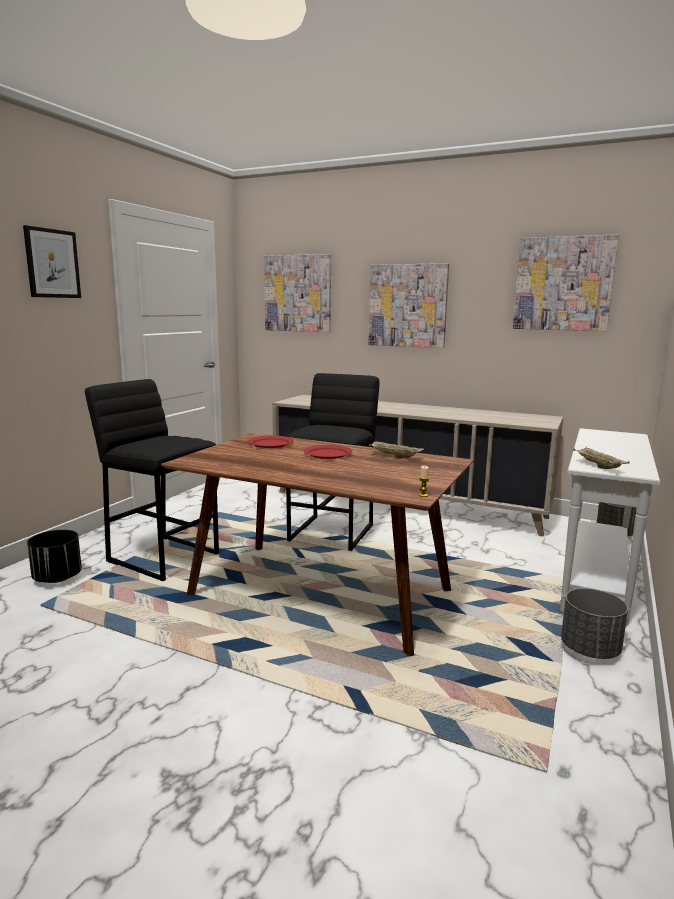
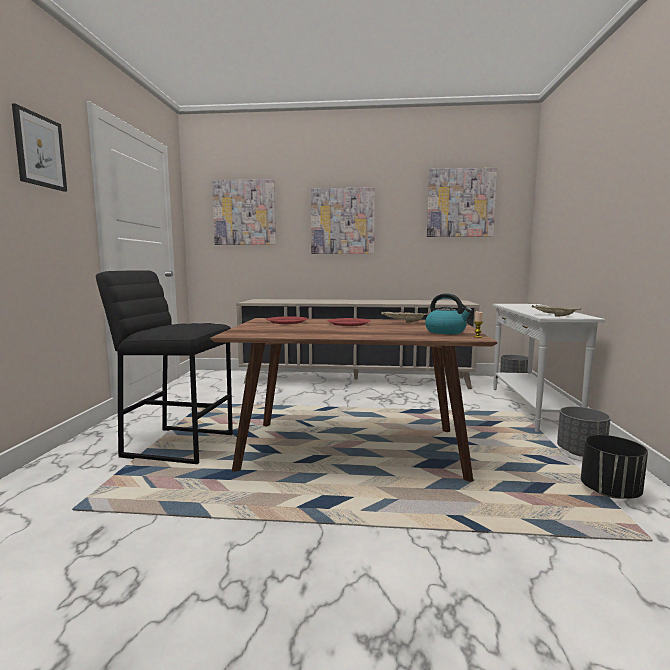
camera: 20 degrees left, 5 degrees down
black planter [27,530,82,583] -> black planter moved to [581,435,648,499]
black stool [286,373,380,551] -> none
none -> kettle [425,293,473,334]

